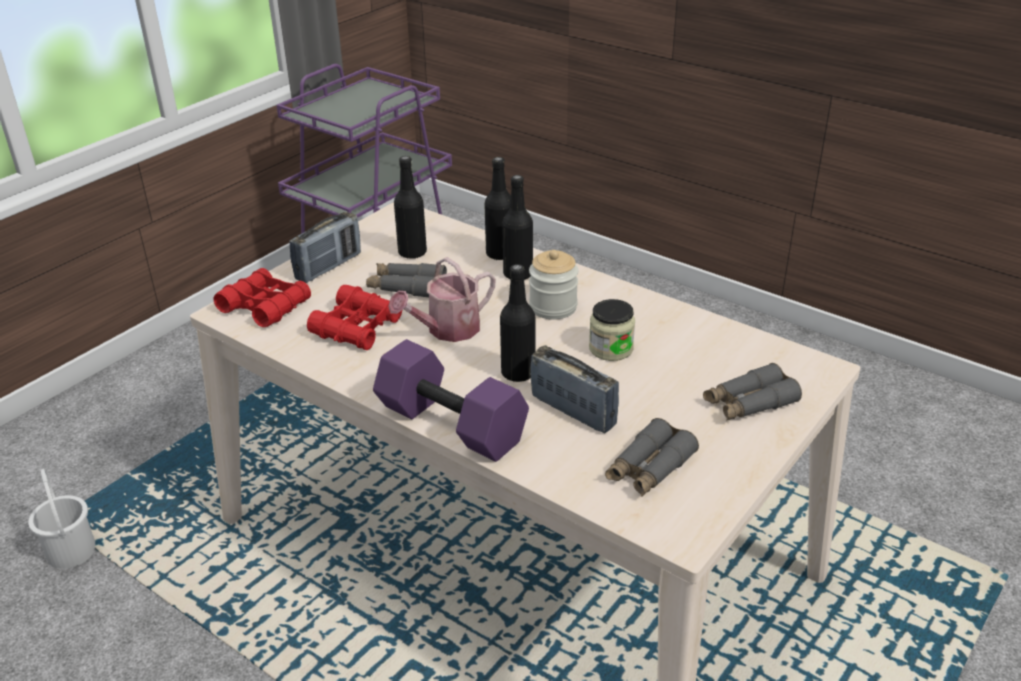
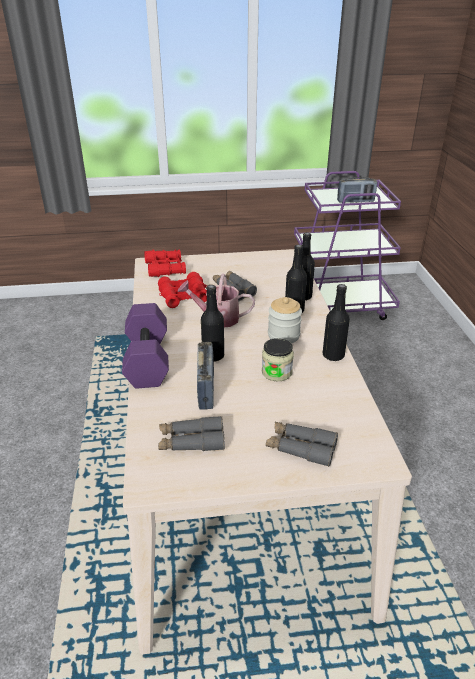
camera: 45 degrees right, 0 degrees up
white bucket [28,469,95,569] -> none
radio [289,212,361,283] -> radio moved to [337,177,377,203]
black bottle [394,156,427,259] -> black bottle moved to [323,284,350,361]

